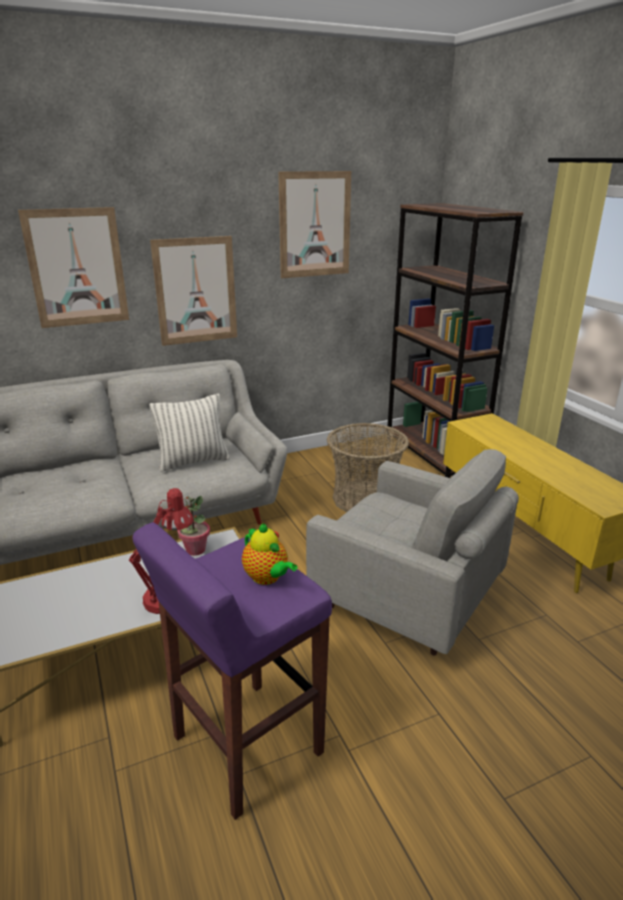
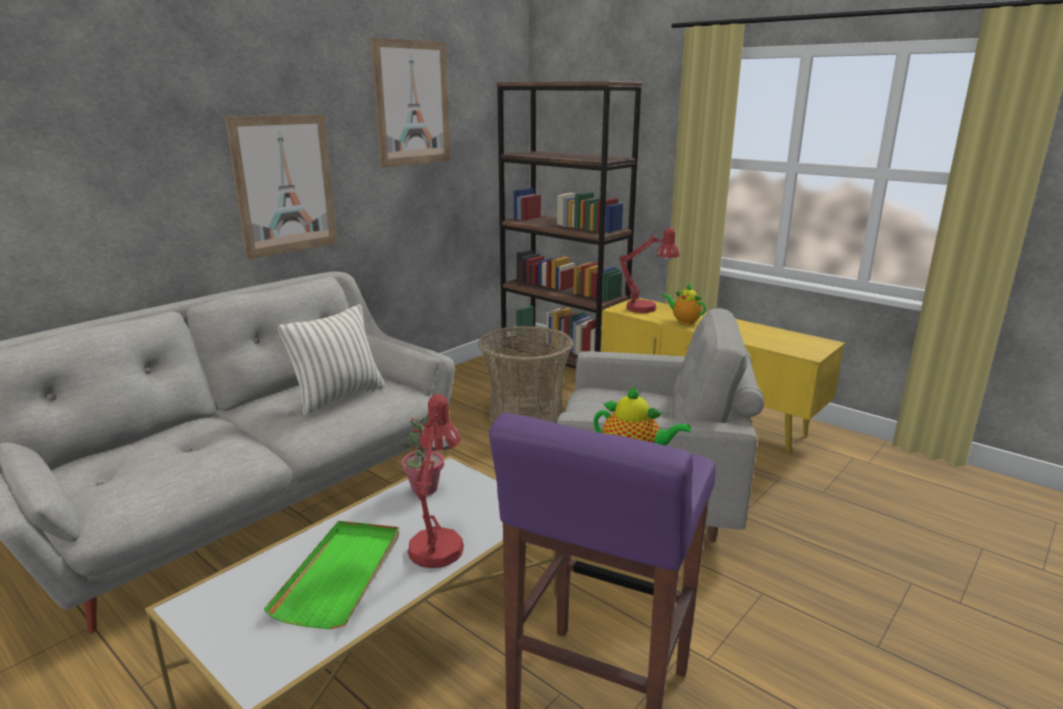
camera: 25 degrees left, 5 degrees down
picture [18,207,129,328] -> none
none -> green tray [264,521,399,629]
none -> red table lamp [619,228,680,313]
none -> teapot [662,284,706,324]

